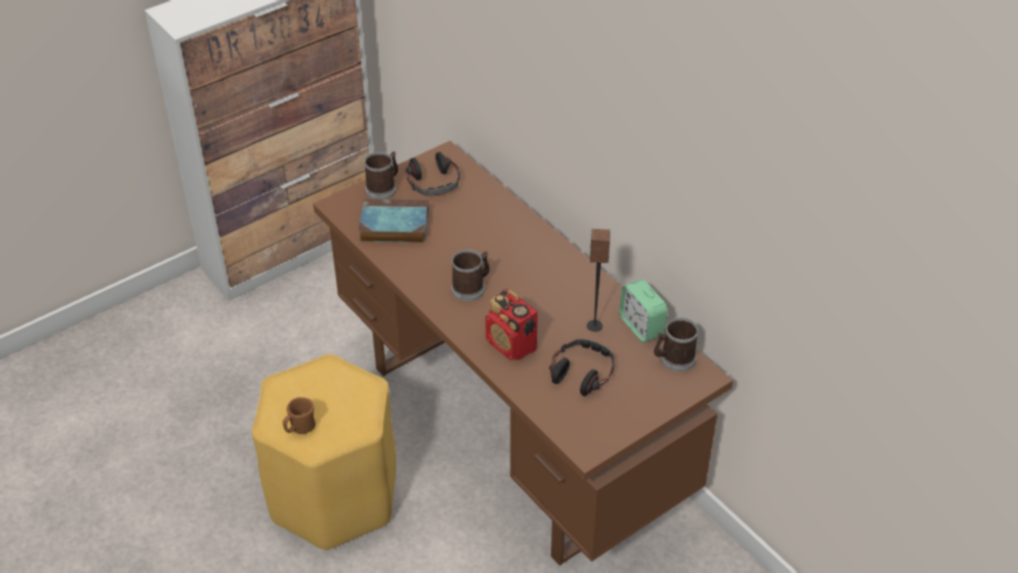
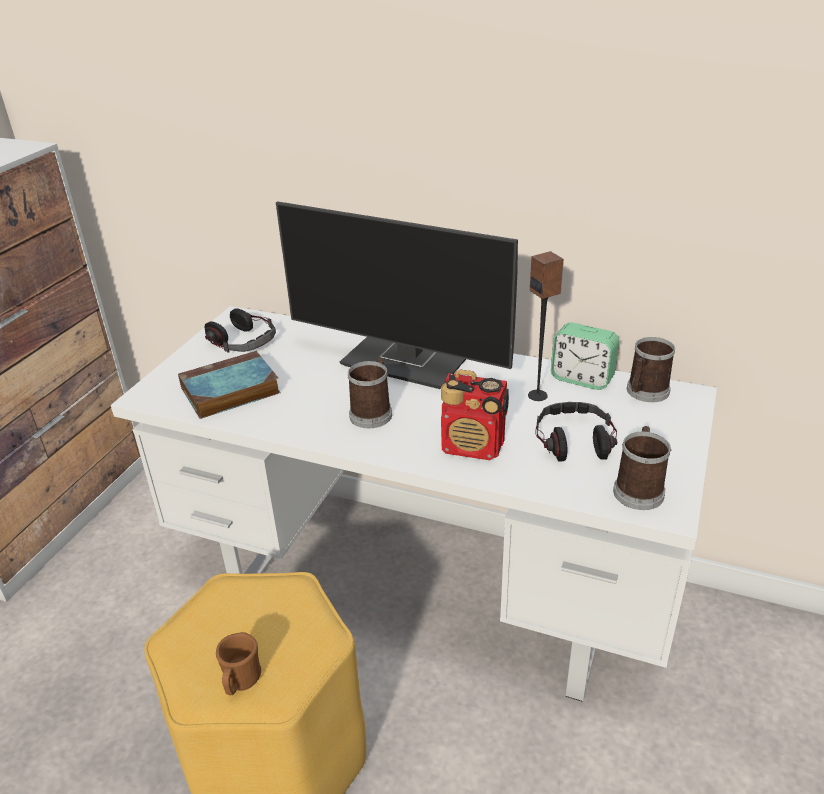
camera: 30 degrees left, 10 degrees down
brown desk [313,141,733,566] -> white desk [111,306,717,702]
mug [364,151,398,199] -> mug moved to [613,426,671,510]
none -> monitor [276,201,518,389]

